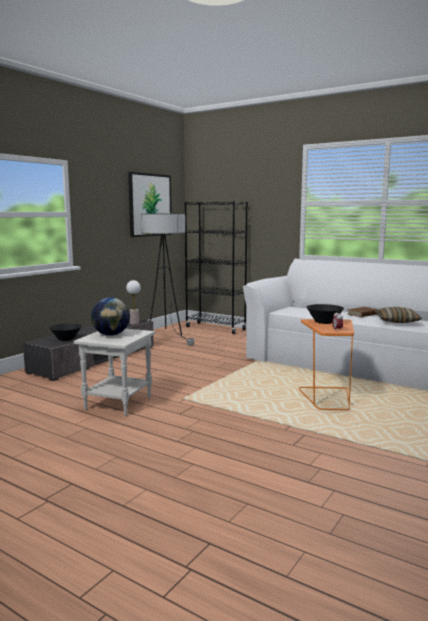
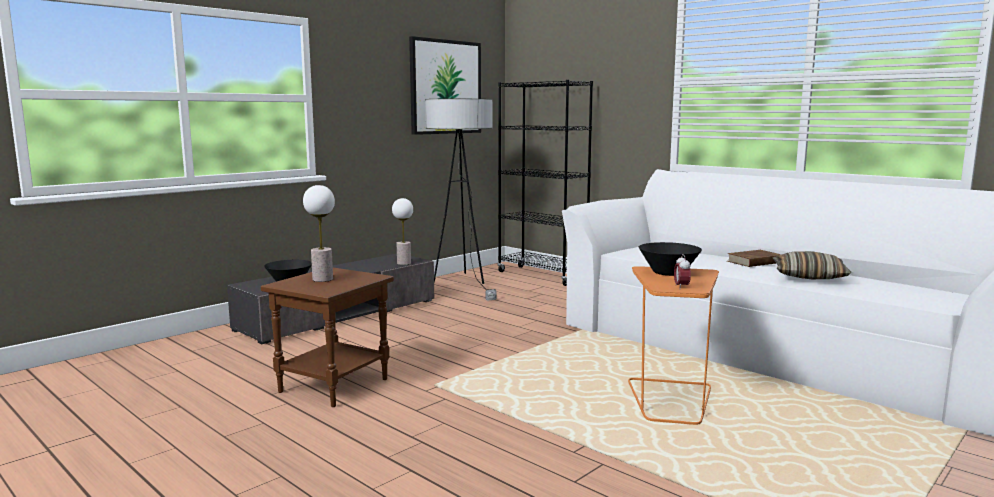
camera: 10 degrees right, 0 degrees up
white side table [74,329,155,416] -> brown side table [261,268,394,407]
globe [91,297,130,336] -> table lamp [303,185,335,282]

